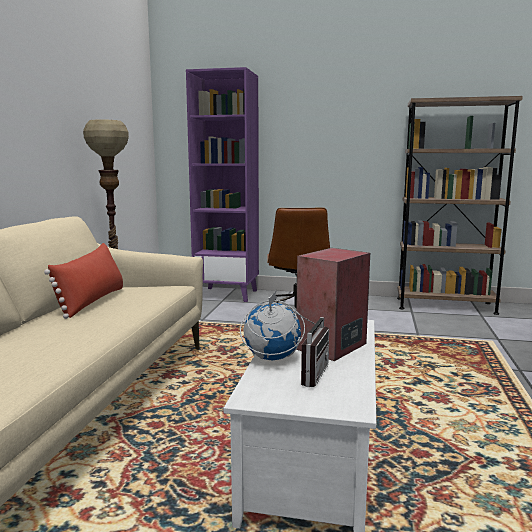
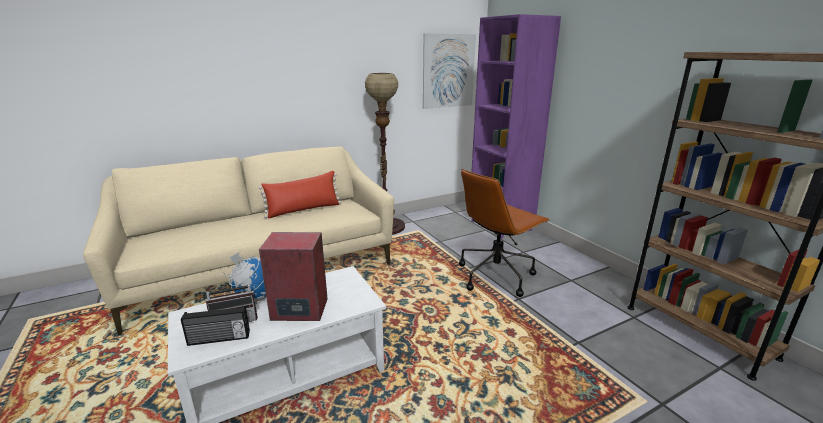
camera: 50 degrees right, 10 degrees up
none -> radio [181,306,250,346]
none -> picture [423,33,476,109]

